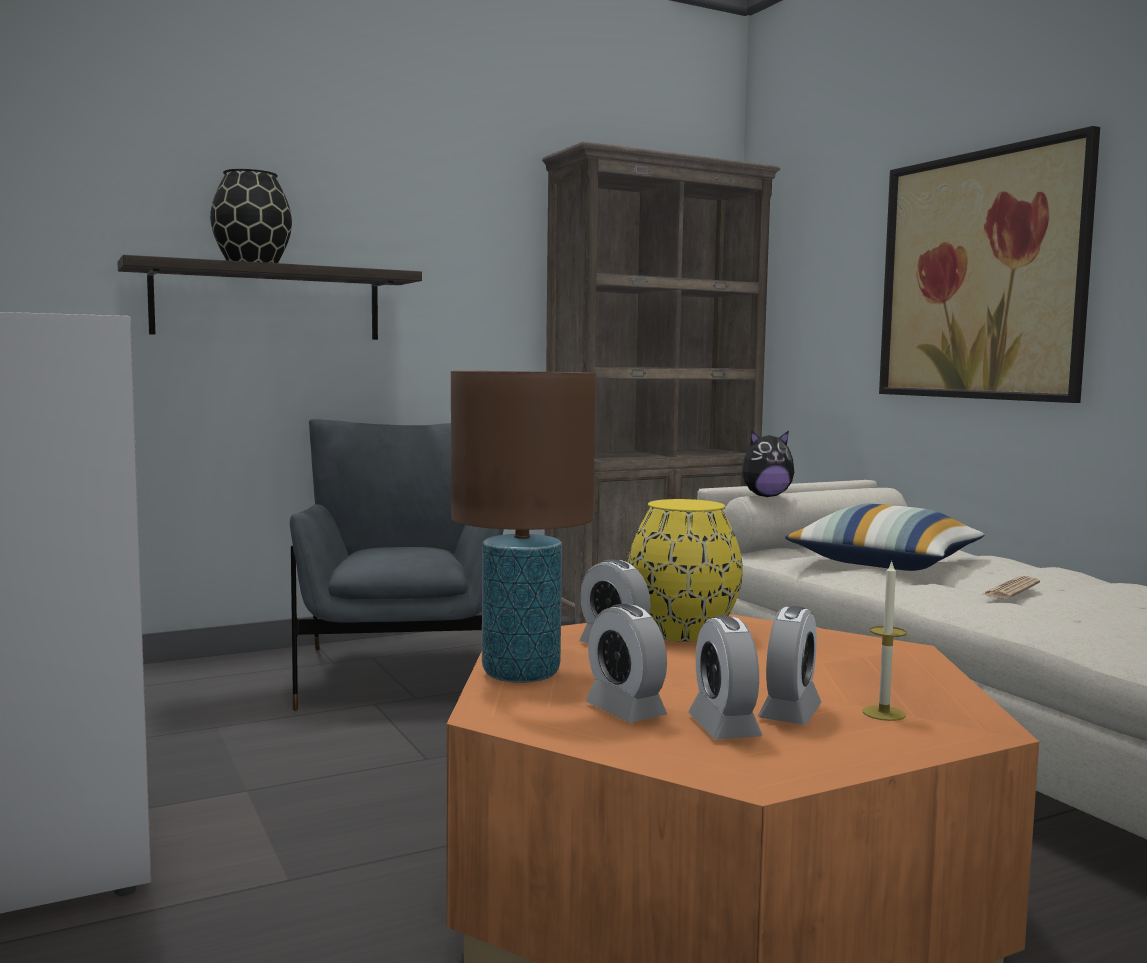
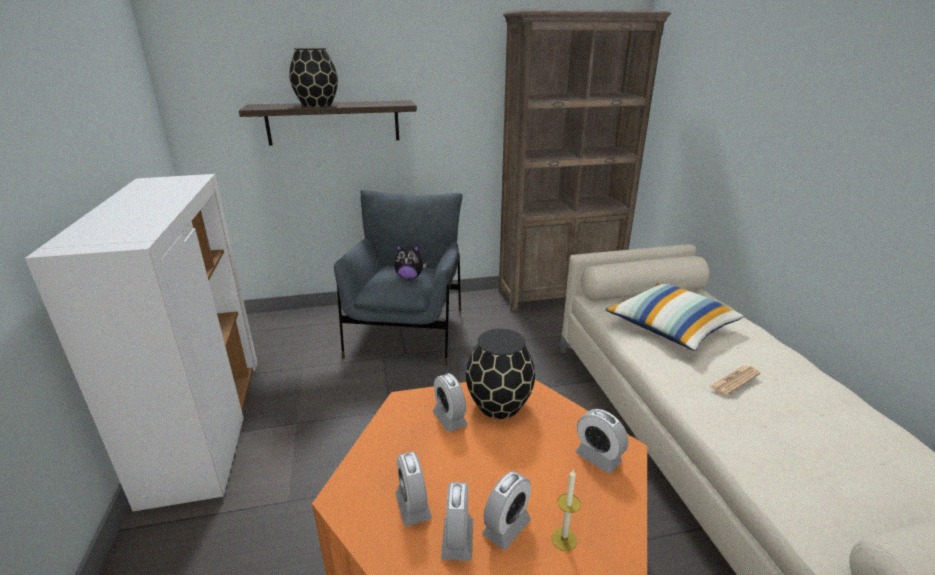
camera: 15 degrees right, 20 degrees up
brown table lamp [451,371,596,683] -> none
yellow vase [628,499,743,642] -> black vase [466,329,535,419]
plush toy [742,431,794,497] -> plush toy moved to [394,244,427,279]
picture [879,126,1100,403] -> none
none -> alarm clock [576,409,629,474]

